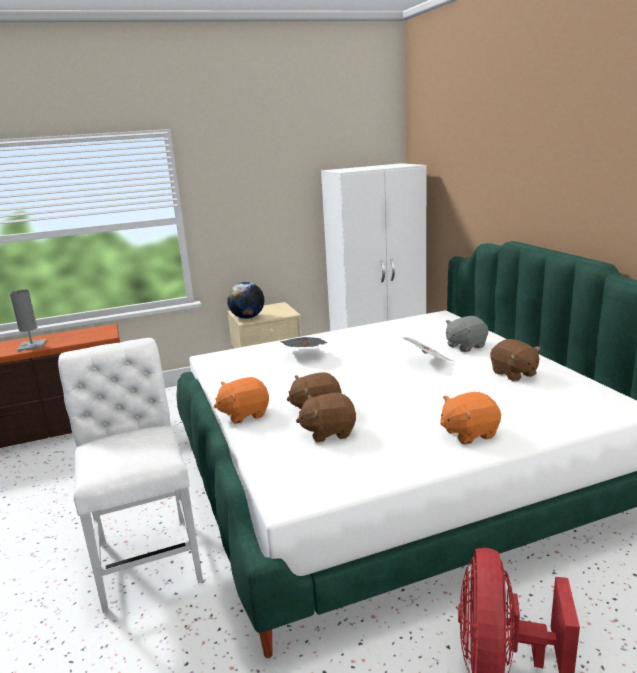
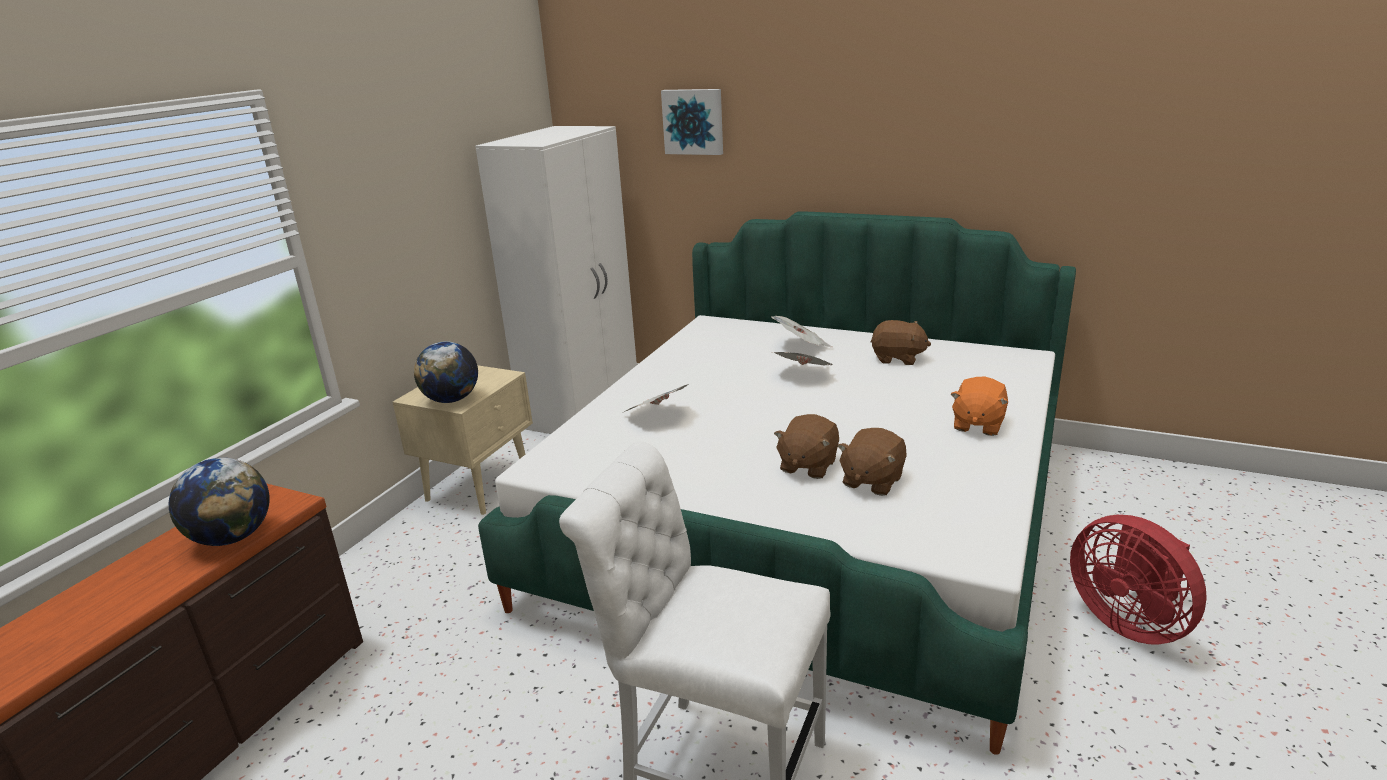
camera: 45 degrees left, 5 degrees up
grey table lamp [10,290,47,351] -> none
orange plush toy [214,377,269,424] -> none
grey plush toy [446,316,488,352] -> newspaper [771,316,832,347]
none -> globe [169,458,270,546]
none -> picture [661,89,723,155]

